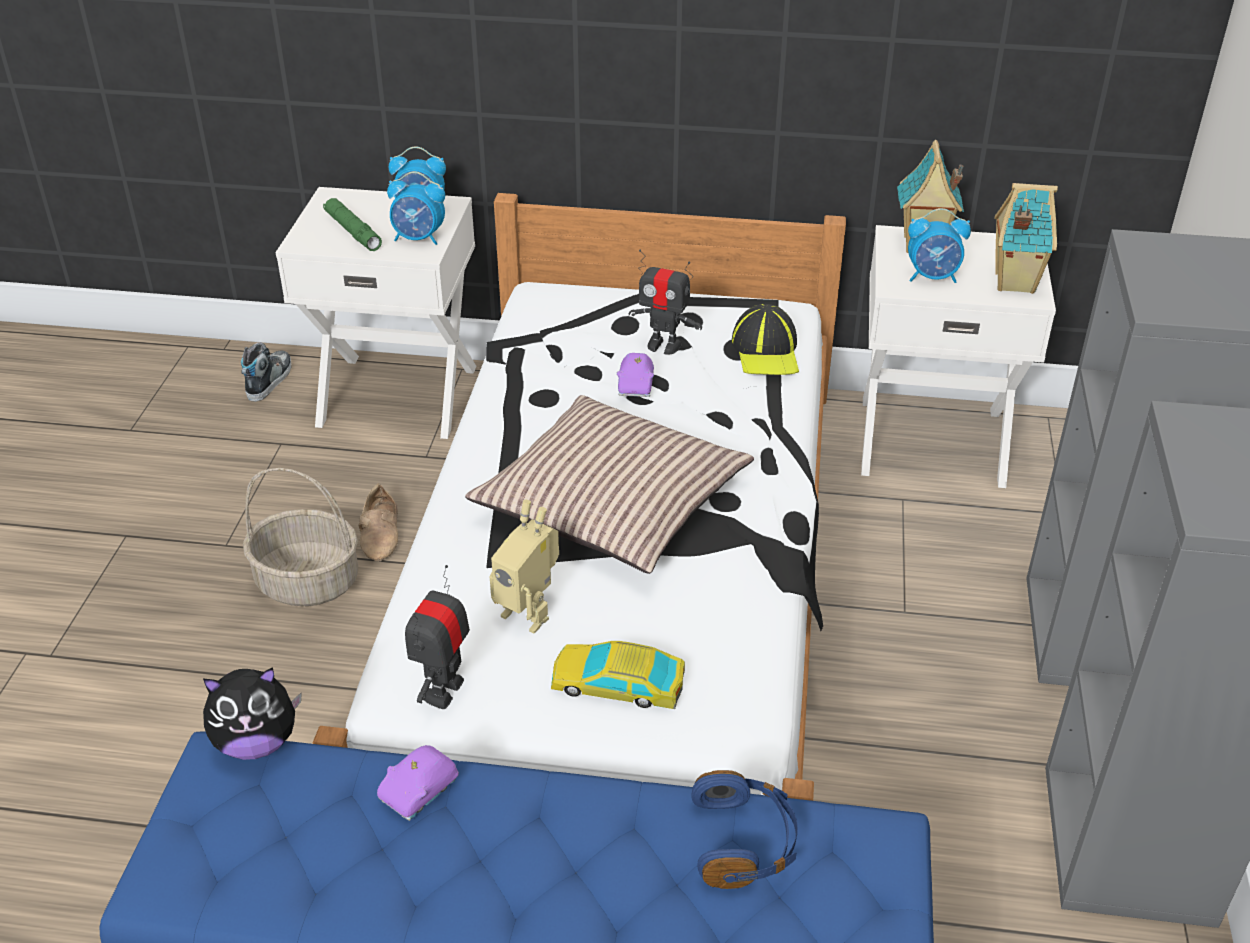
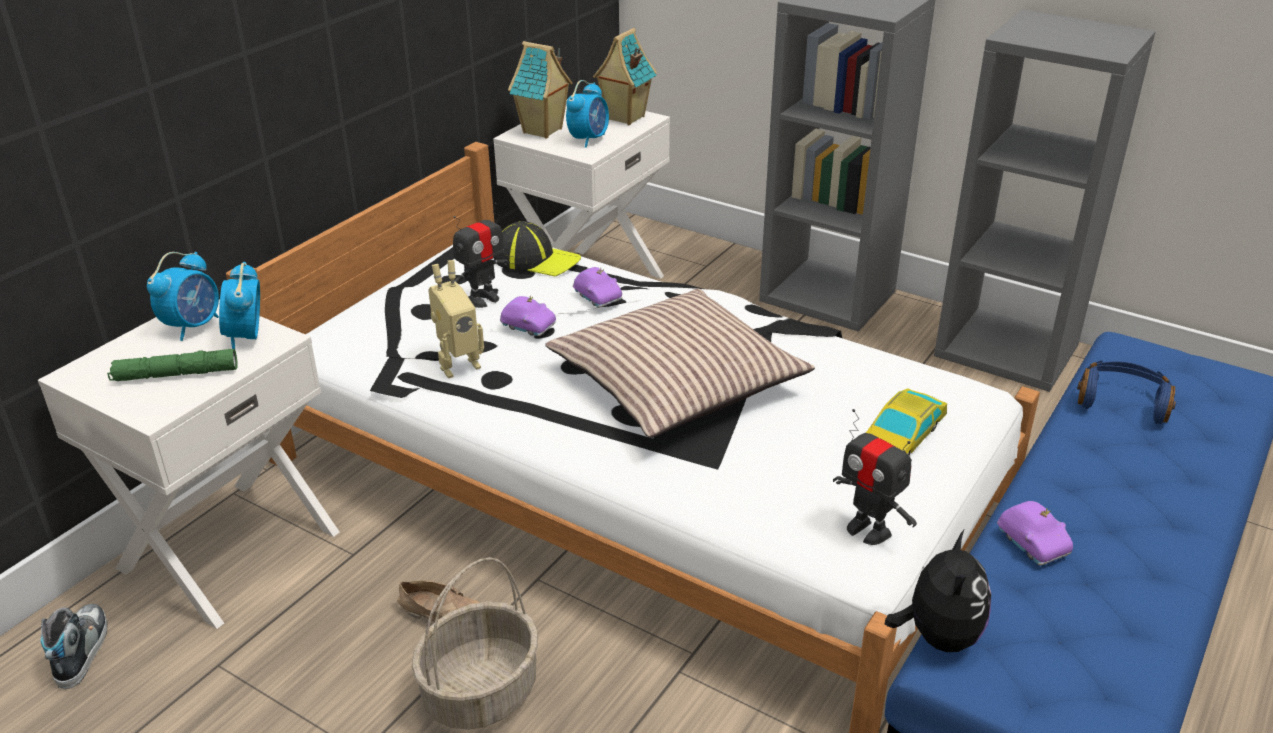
camera: 65 degrees left, 5 degrees down
shoe [241,342,292,402] -> shoe turned 45 degrees clockwise [40,604,108,689]
alarm clock [387,171,445,245] -> alarm clock turned 135 degrees clockwise [219,262,260,349]
toy robot [490,500,559,634] -> toy robot moved to [428,260,484,378]
none -> purple toy car [573,267,622,308]

